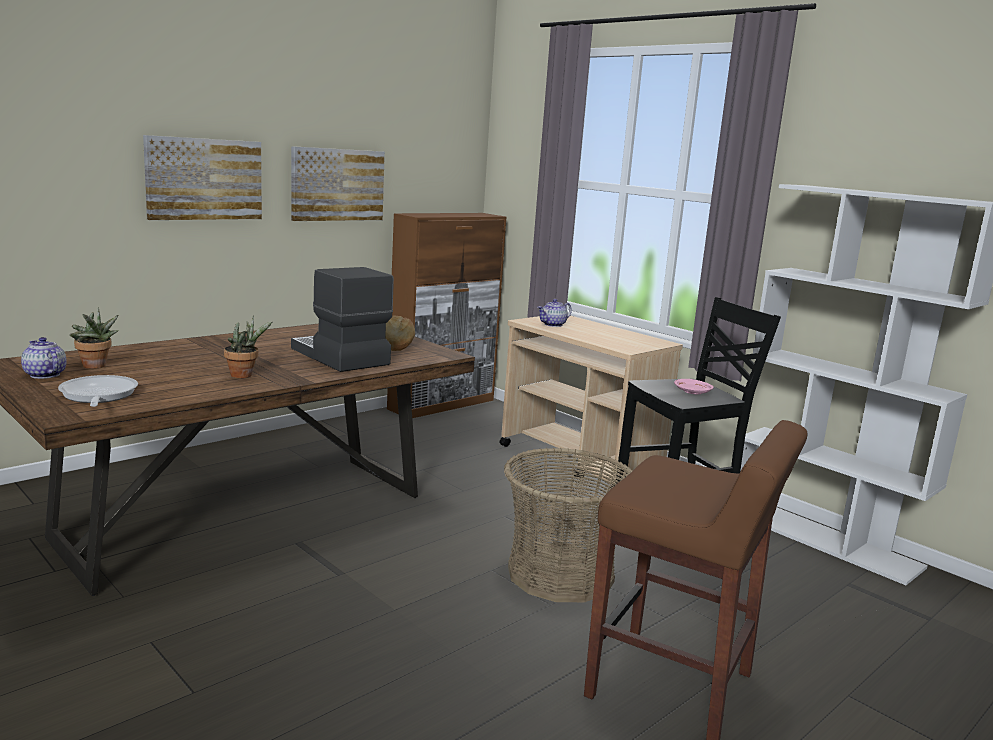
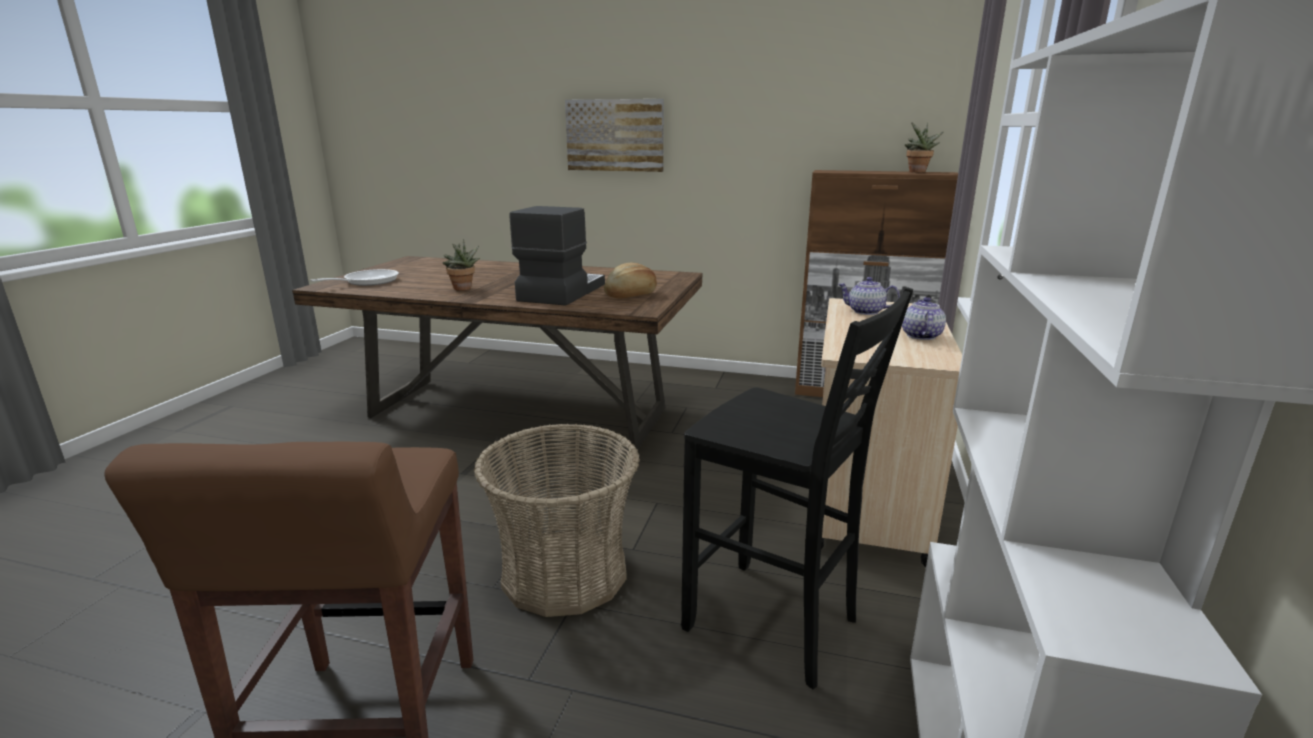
camera: 60 degrees right, 5 degrees up
teapot [21,337,67,379] -> teapot moved to [902,297,946,340]
potted plant [70,308,119,369] -> potted plant moved to [905,122,944,172]
picture [291,146,385,221] -> none
pink plate [674,379,714,395] -> none

